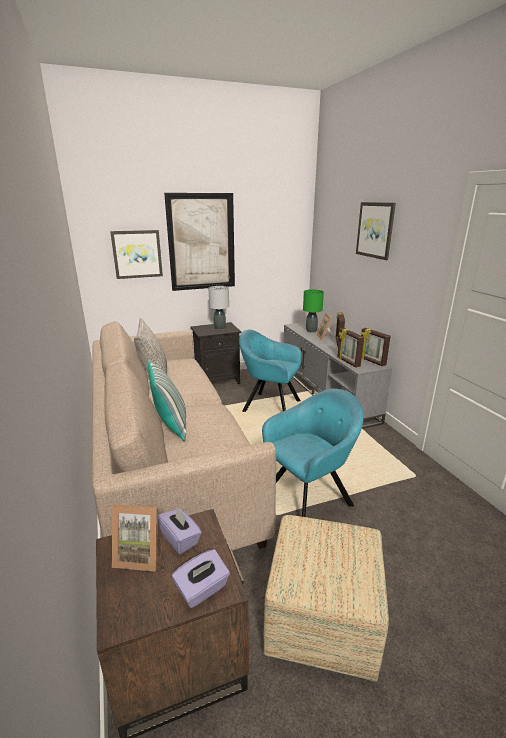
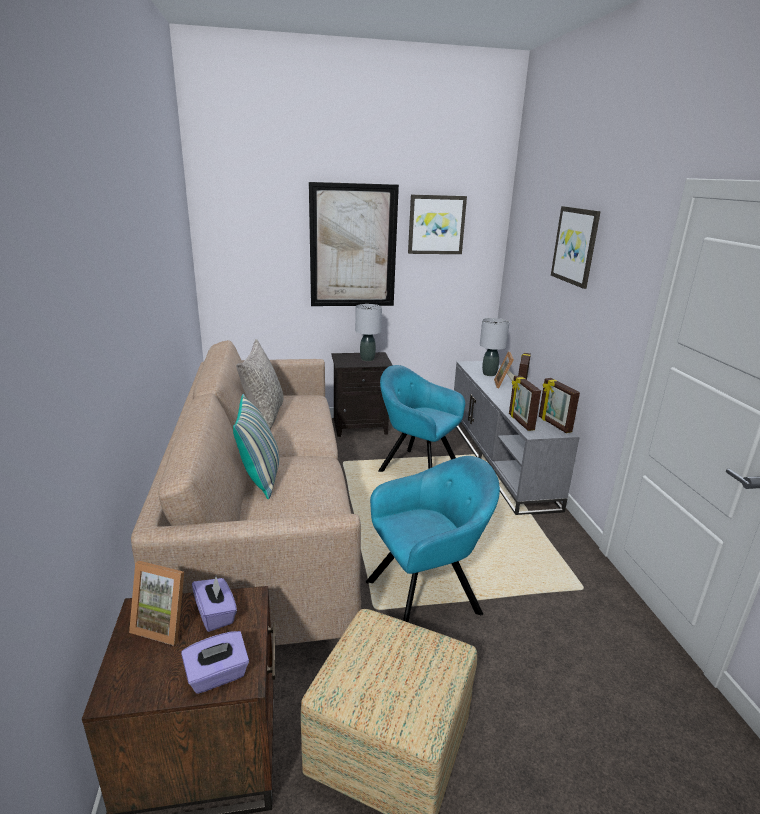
camera: 10 degrees right, 0 degrees up
picture [110,230,163,279] -> picture moved to [408,195,467,254]
green table lamp [303,289,324,333] -> grey table lamp [480,318,510,376]

